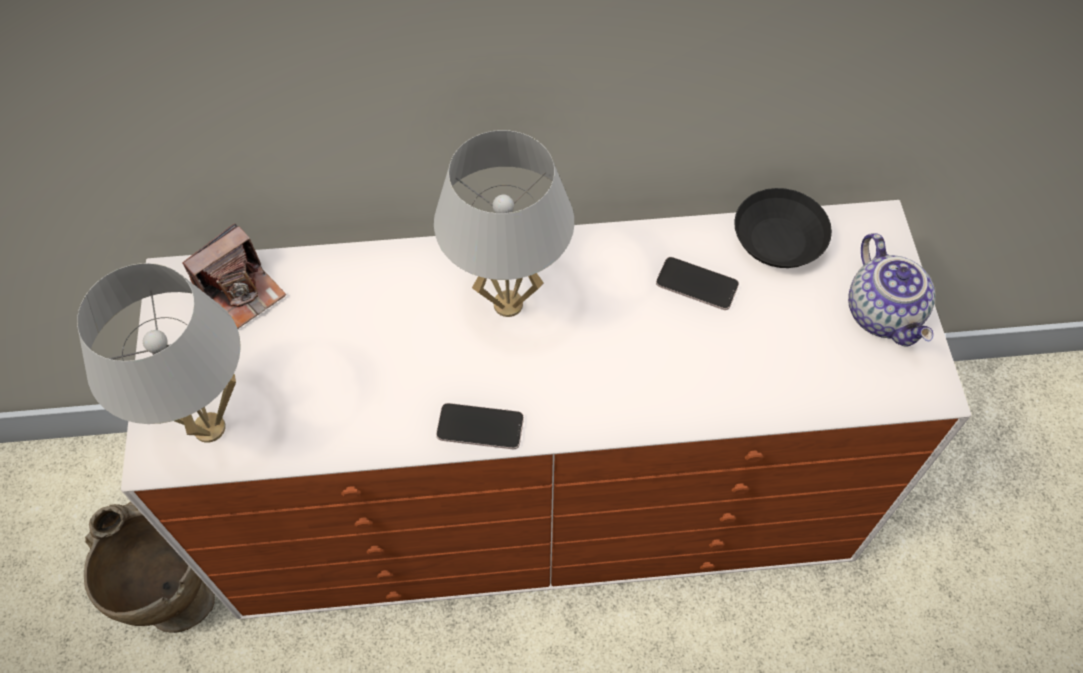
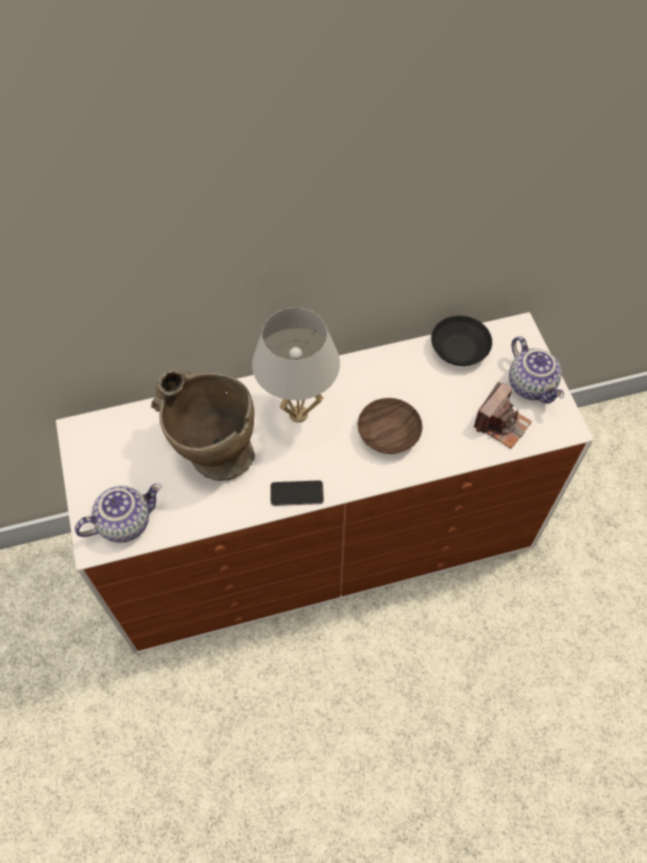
camera: 10 degrees left, 0 degrees up
white table lamp [77,263,241,443] -> teapot [75,483,162,543]
beige vase [84,501,215,633] -> beige vase moved to [151,369,255,481]
camera [183,223,286,329] -> camera moved to [474,381,532,449]
phone [656,257,739,310] -> none
none -> brown bowl [357,398,423,454]

